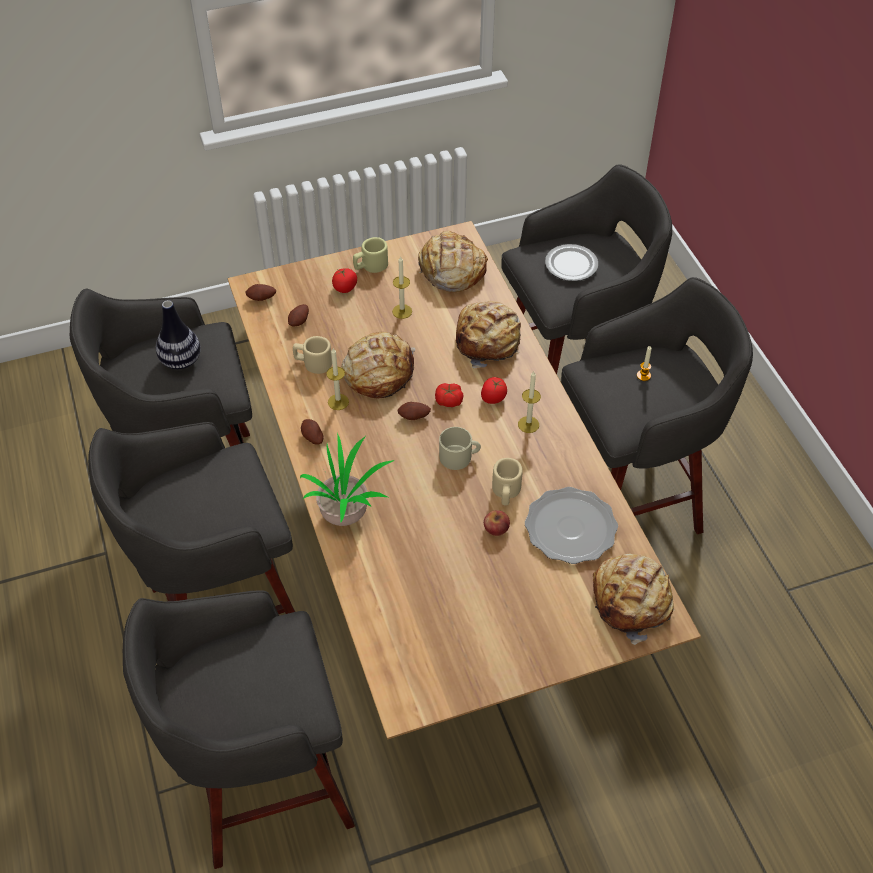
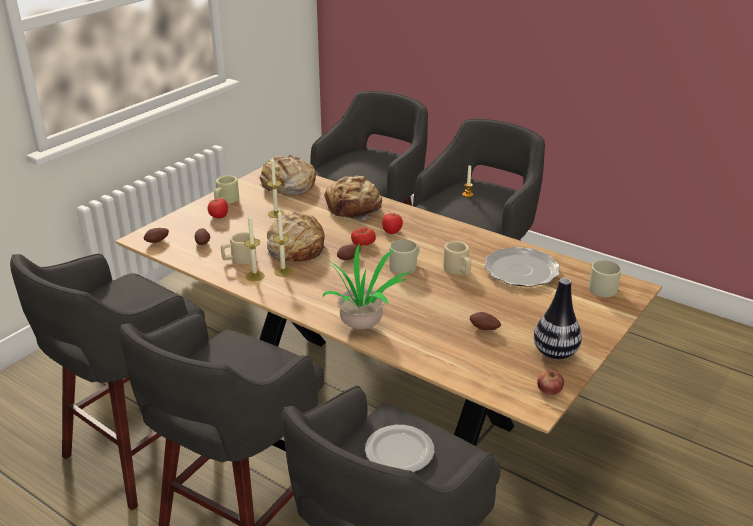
camera: 35 degrees left, 20 degrees down
vase [156,300,201,370] -> vase moved to [534,278,582,359]
potato [301,419,323,444] -> potato moved to [470,312,501,330]
apple [484,510,510,536] -> apple moved to [537,370,564,395]
candle [518,371,541,433] -> candle moved to [244,213,264,281]
plate [545,244,598,281] -> plate moved to [365,425,434,472]
bread [593,554,675,645] -> beige mug [589,260,621,297]

